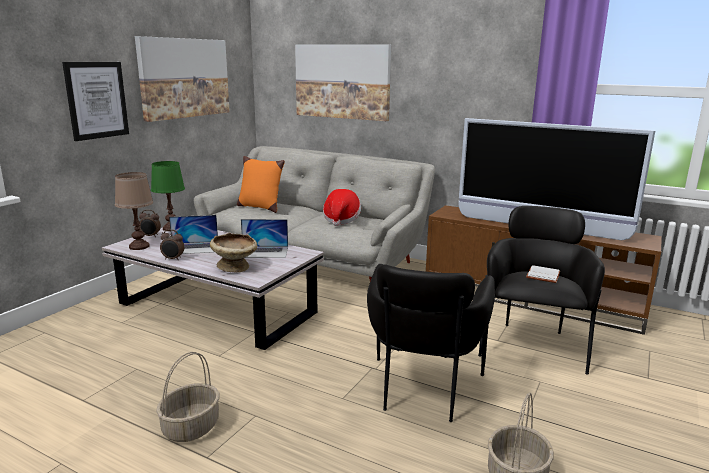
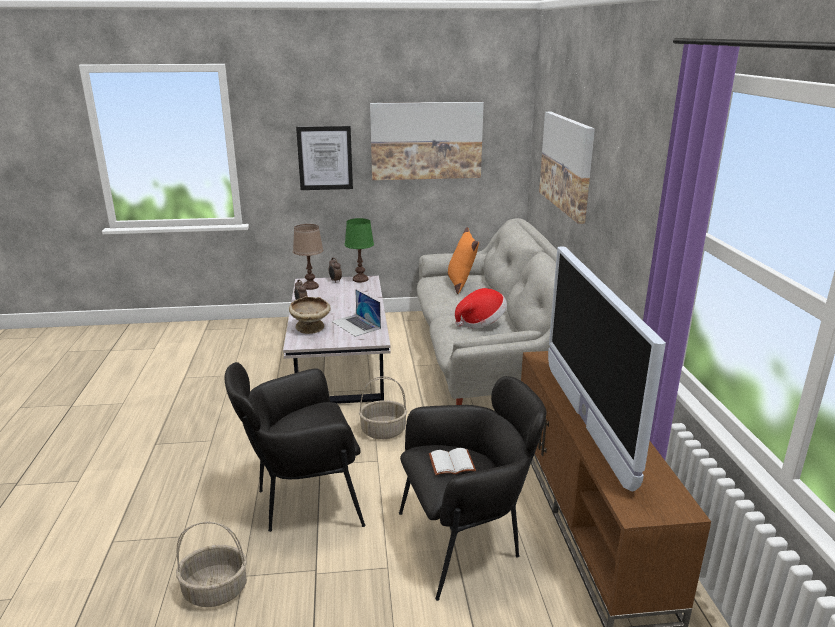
camera: 55 degrees right, 5 degrees up
basket [156,352,220,442] -> basket moved to [359,376,408,439]
laptop [169,215,218,254] -> none

